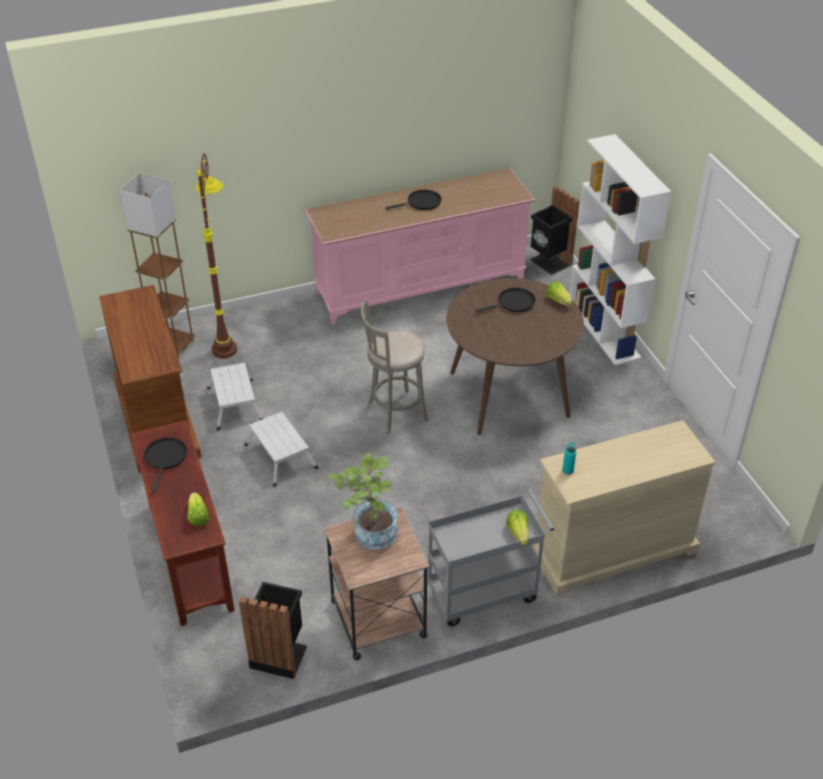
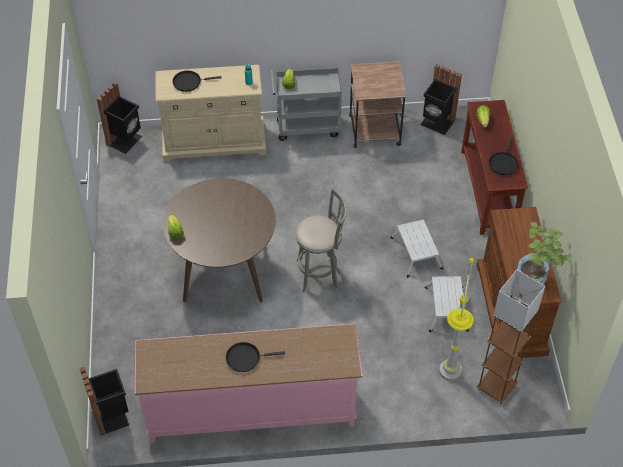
camera: 165 degrees left, 10 degrees up
brown floor lamp [196,153,237,358] -> grey floor lamp [439,256,474,381]
potted plant [329,453,398,550] -> potted plant moved to [517,222,571,285]
black frying pan [475,288,536,313] -> black frying pan moved to [173,71,222,92]
white bookcase [570,134,671,365] -> none
none -> black trash can [97,82,142,154]

